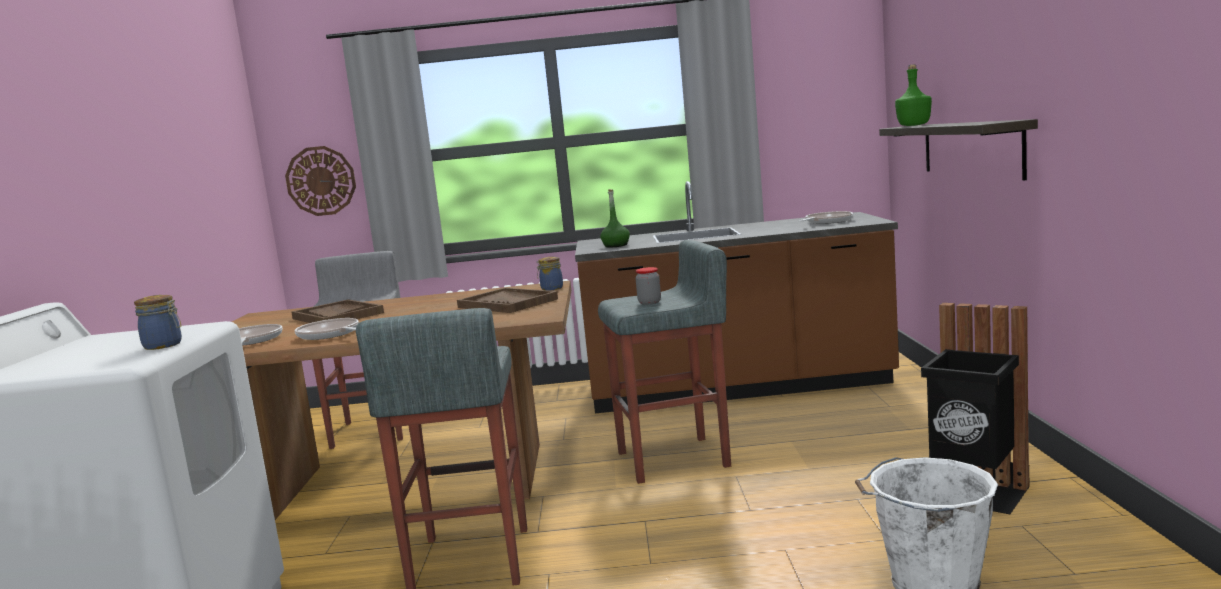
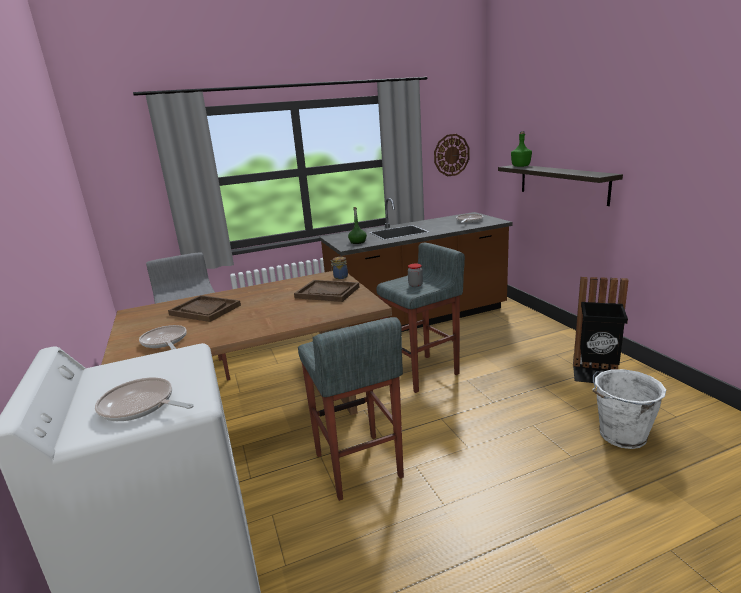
camera: 20 degrees left, 10 degrees up
jar [134,295,182,350] -> none
wall clock [285,146,356,216] -> wall clock moved to [434,134,470,176]
frying pan [295,318,359,340] -> frying pan moved to [95,377,194,421]

